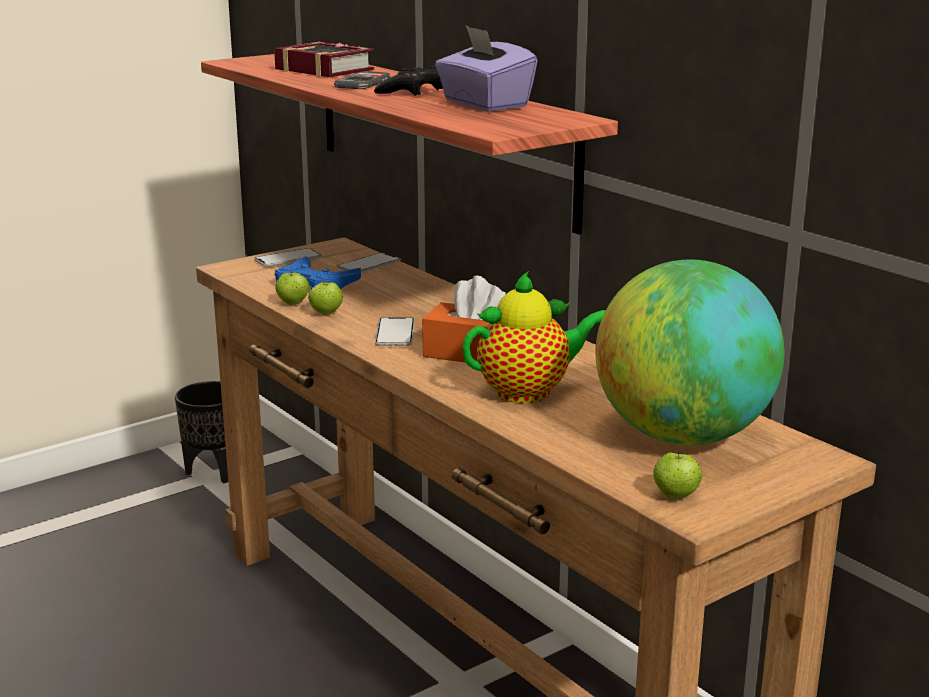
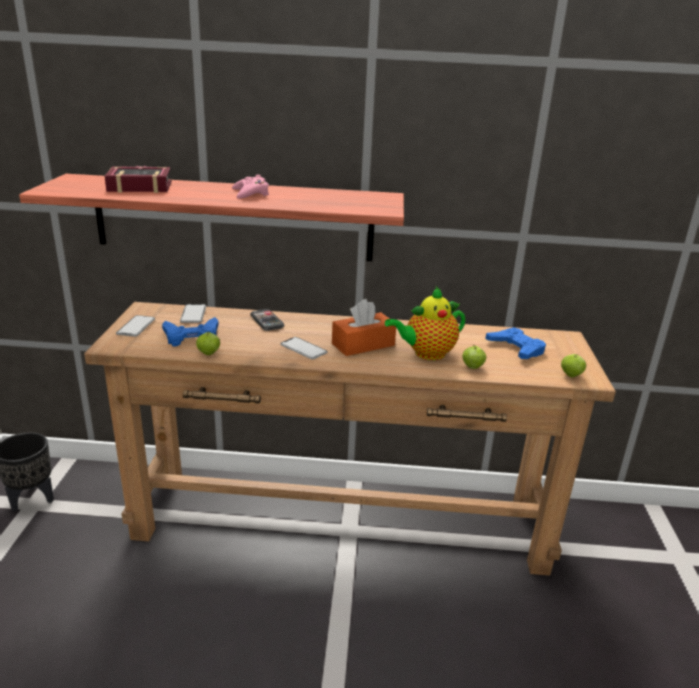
camera: 50 degrees left, 5 degrees up
apple [308,276,343,315] -> apple moved to [462,344,486,369]
phone [334,71,391,89] -> phone moved to [250,309,284,331]
black game controller [374,66,443,96] -> pink game controller [232,175,269,199]
purple tissue box [435,26,538,111] -> none
teapot [462,272,605,403] -> teapot turned 135 degrees counterclockwise [385,287,465,360]
globe [595,259,784,445] -> blue game controller [485,327,546,359]

